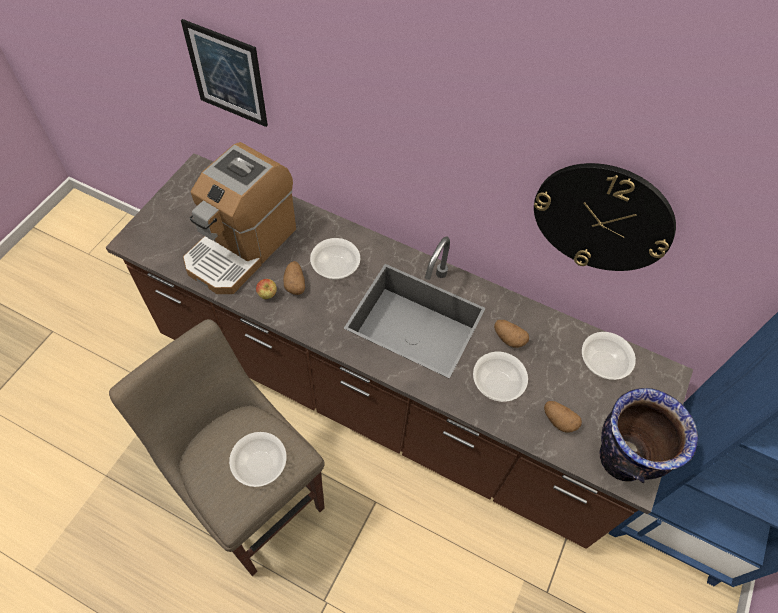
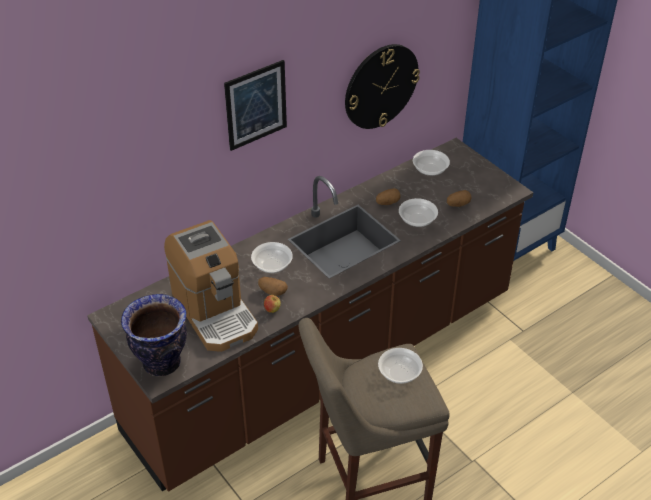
camera: 60 degrees left, 15 degrees down
picture [181,19,268,127] -> picture moved to [224,60,287,151]
vase [599,388,698,483] -> vase moved to [121,294,187,376]

